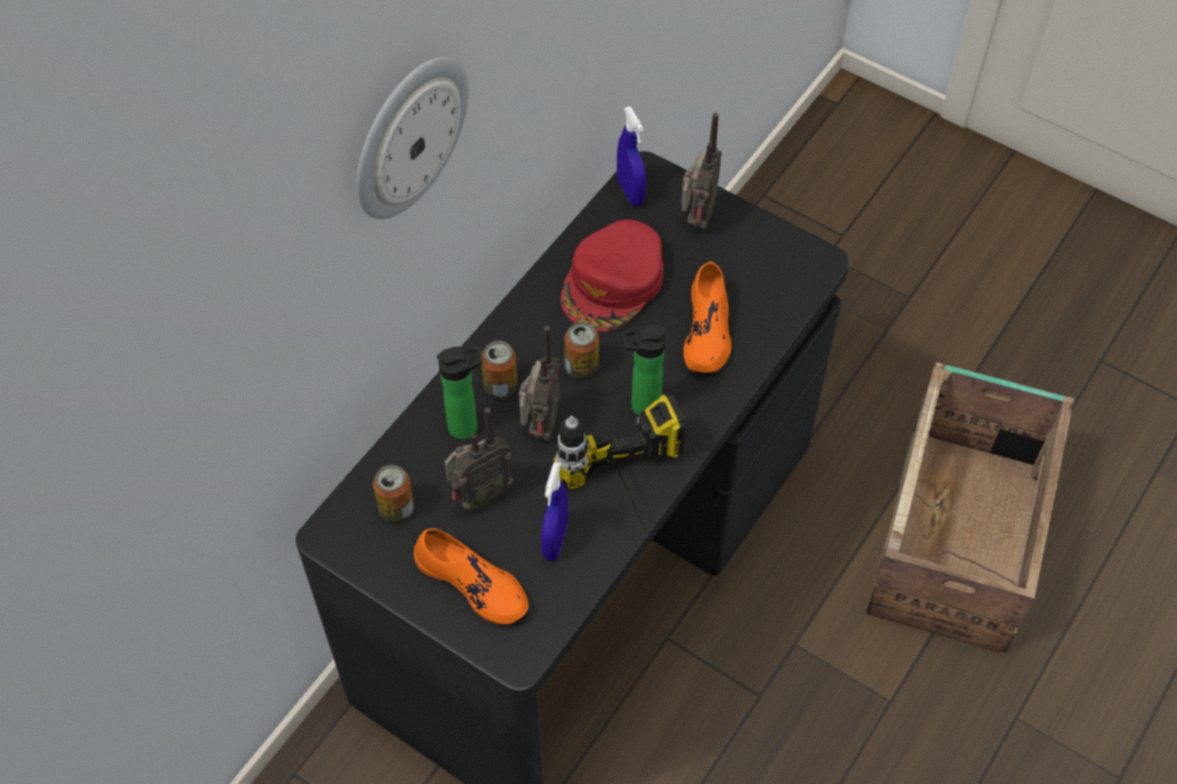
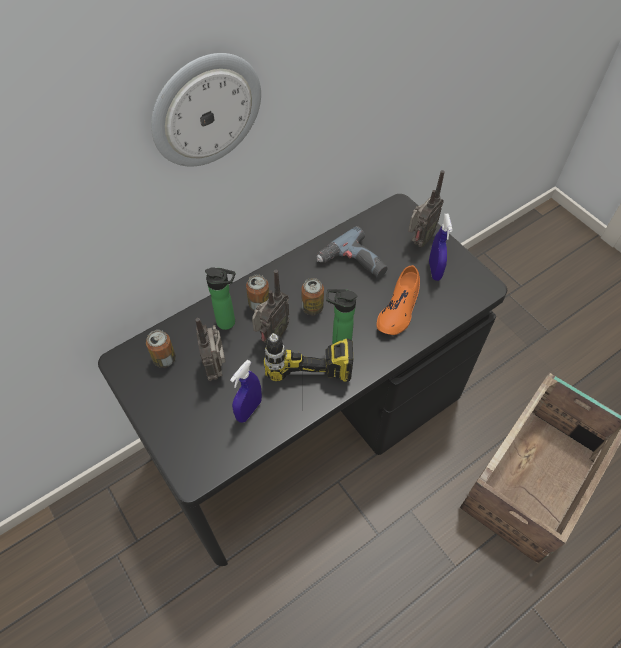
camera: 20 degrees right, 0 degrees up
orange shoe [414,528,529,625] -> none
radio [445,408,513,511] -> radio turned 90 degrees clockwise [195,318,225,381]
red cap [561,220,663,332] -> power drill [317,226,388,278]
blue spray bottle [617,106,646,206] -> blue spray bottle moved to [429,214,452,281]

